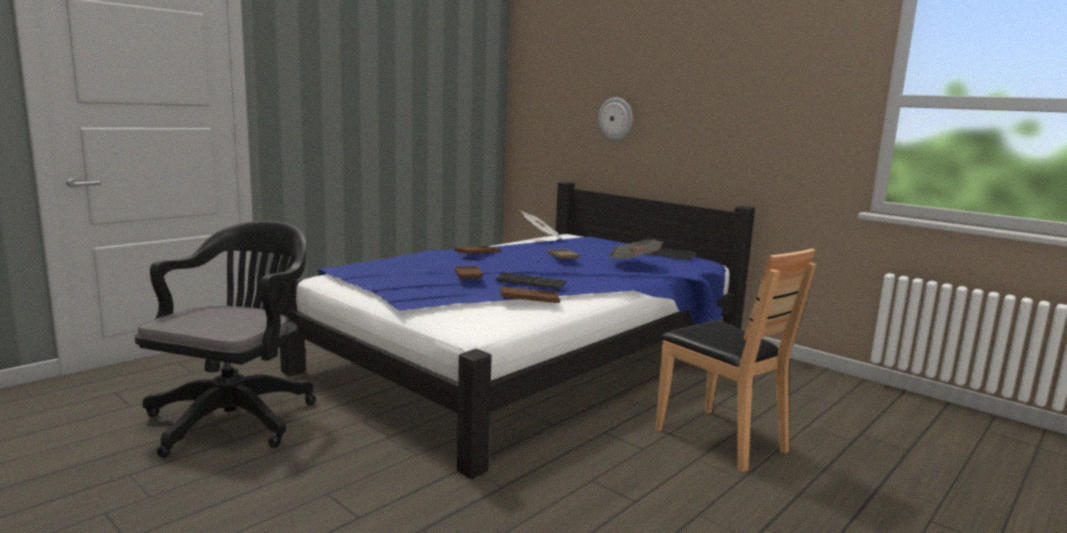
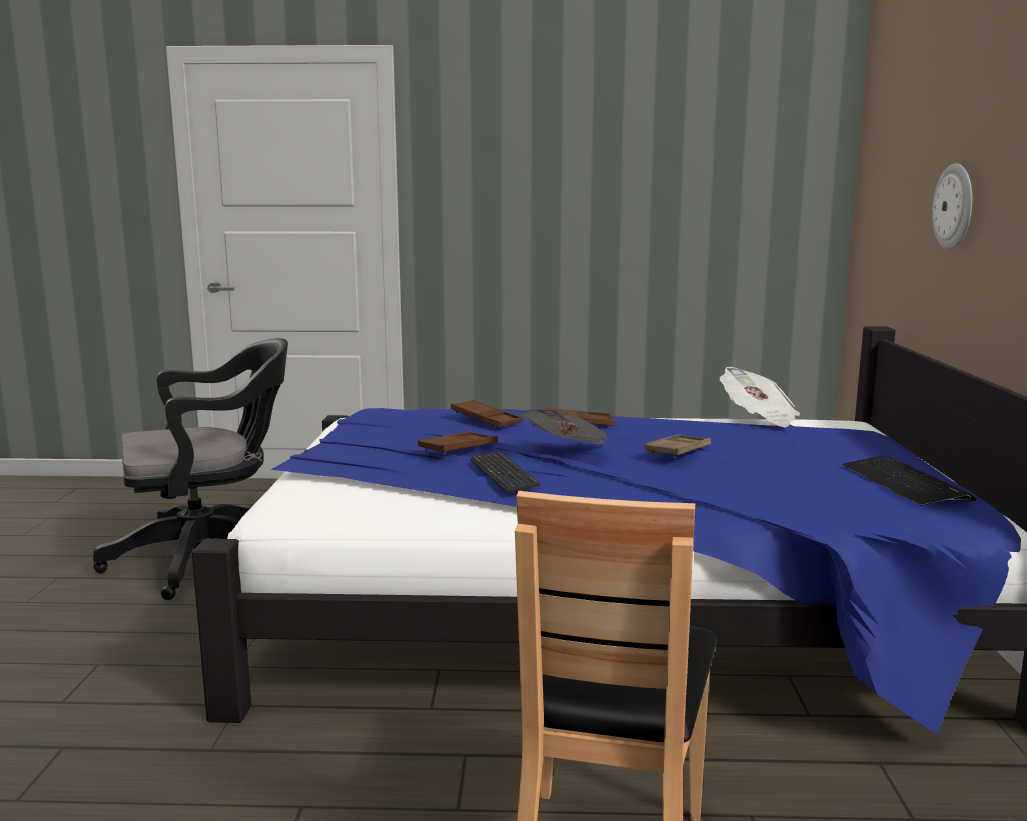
camera: 50 degrees right, 0 degrees up
brown tray [500,286,560,303] -> brown tray moved to [451,400,522,427]
newspaper [609,239,663,259] -> newspaper moved to [519,410,610,444]

